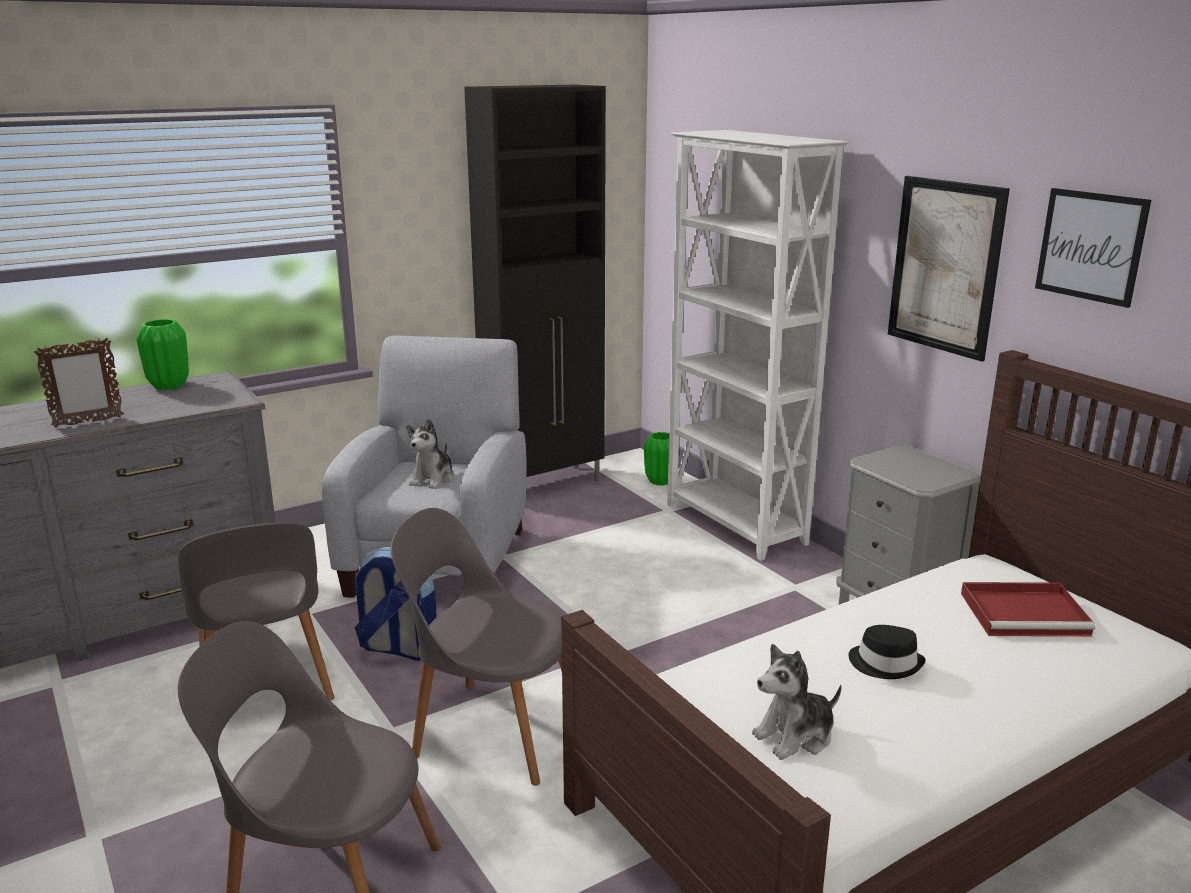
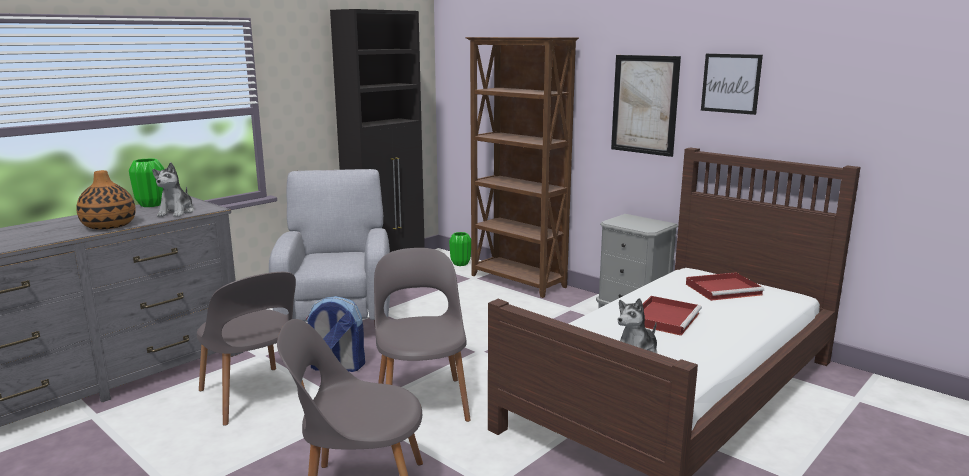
camera: 15 degrees left, 5 degrees down
picture frame [34,338,124,428] -> vase [76,170,136,230]
grey chair [391,508,562,786] -> grey chair turned 75 degrees clockwise [374,248,471,422]
plush toy [406,419,454,489] -> plush toy moved to [152,162,195,217]
white bookcase [667,130,849,561] -> brown bookcase [465,37,579,298]
black hat [849,625,925,679] -> red tray [643,296,702,336]

